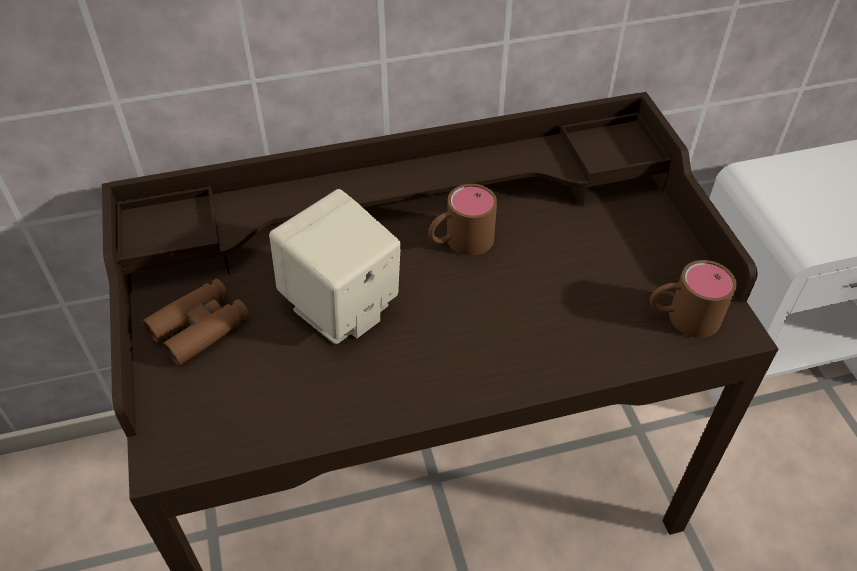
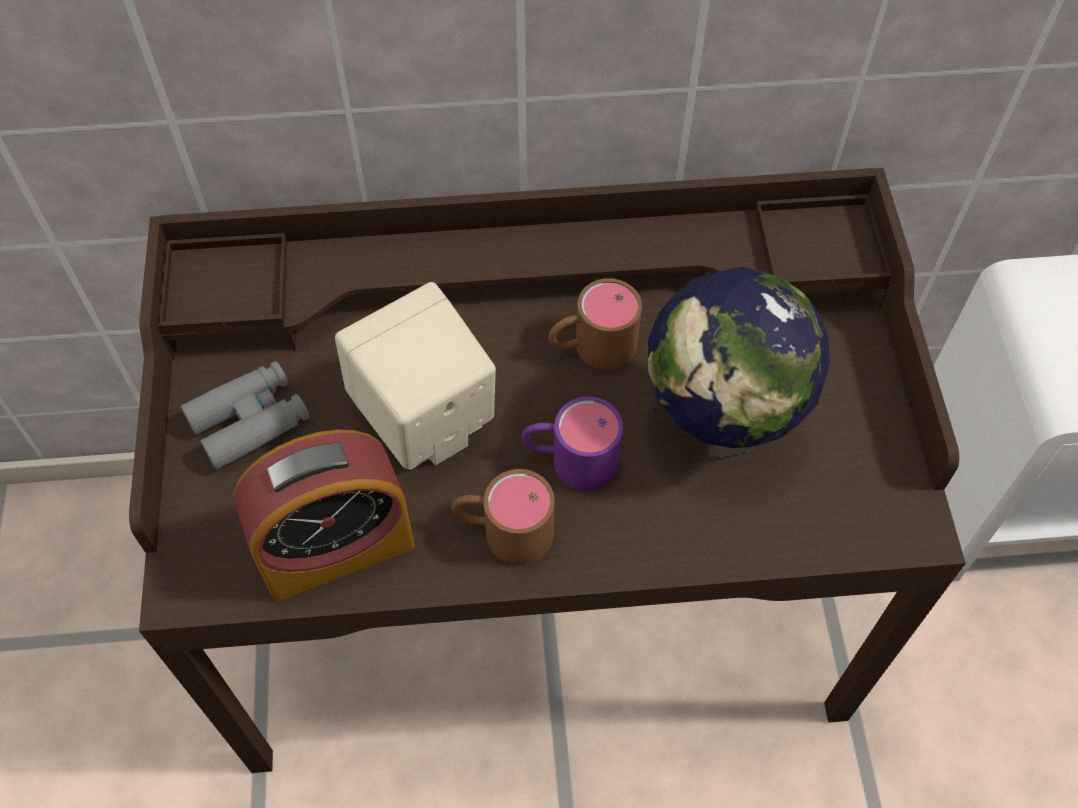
camera: 10 degrees right, 10 degrees up
brown binoculars [143,278,250,365] -> grey binoculars [180,361,310,470]
brown mug [650,260,737,338] -> brown mug moved to [452,469,554,565]
none -> alarm clock [234,429,415,601]
none -> purple mug [521,397,623,491]
none -> globe [648,267,830,460]

